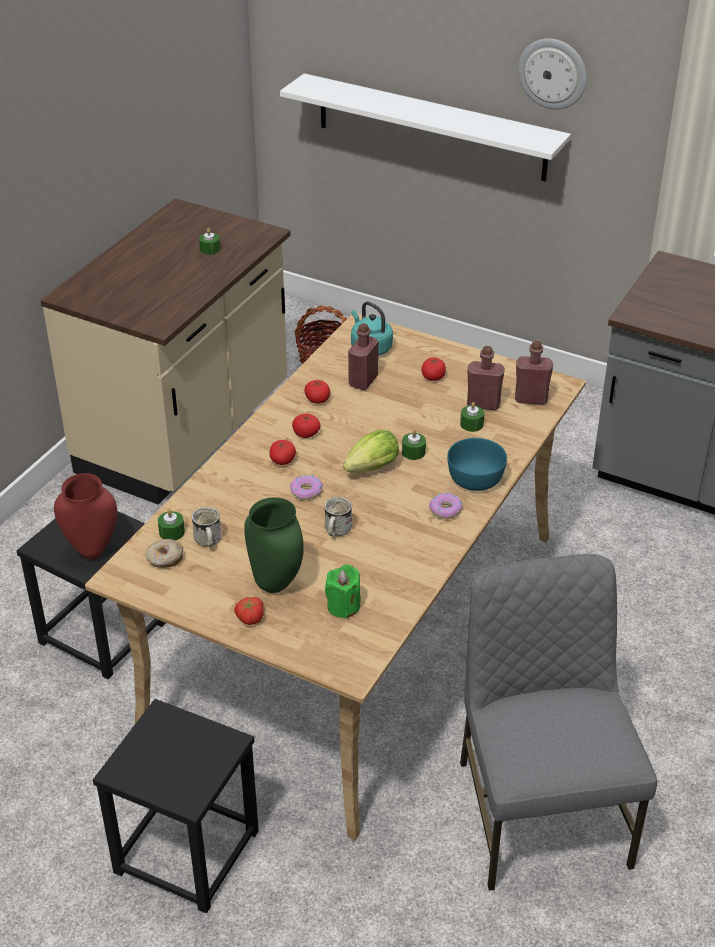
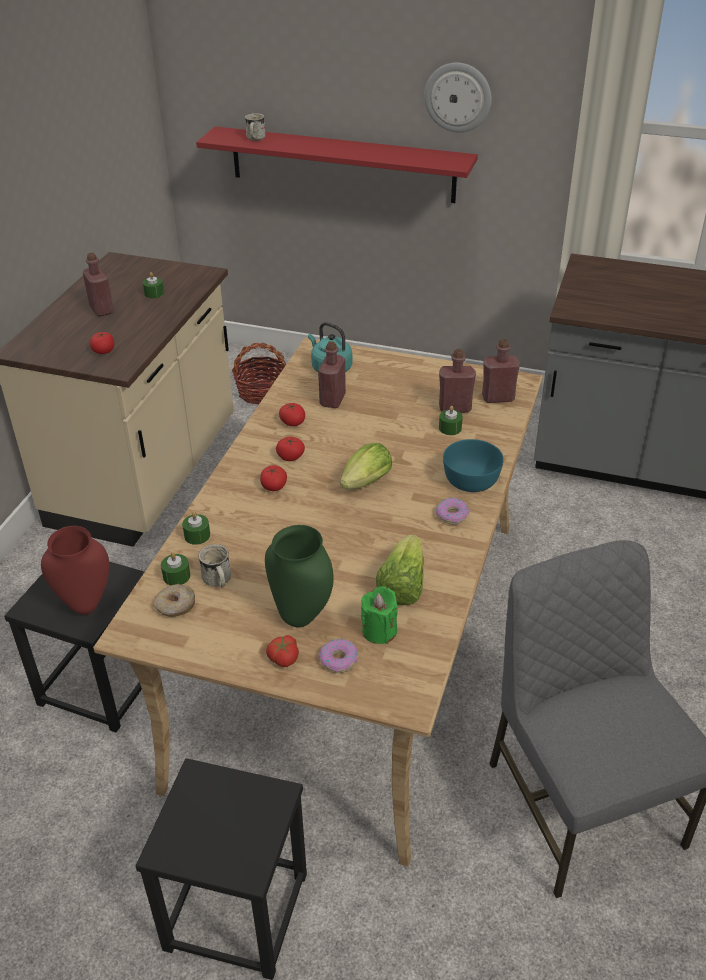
camera: 10 degrees left, 0 degrees up
white shelf [280,73,571,182] -> red shelf [196,126,478,203]
donut [290,475,323,500] -> donut moved to [318,638,358,673]
white mug [324,497,352,536] -> white mug moved to [245,113,266,141]
green candle [402,430,426,460] -> green candle moved to [182,512,210,545]
tomato [421,357,446,381] -> tomato moved to [90,332,114,354]
none -> red bottle [83,253,114,317]
none -> lettuce [376,535,424,605]

